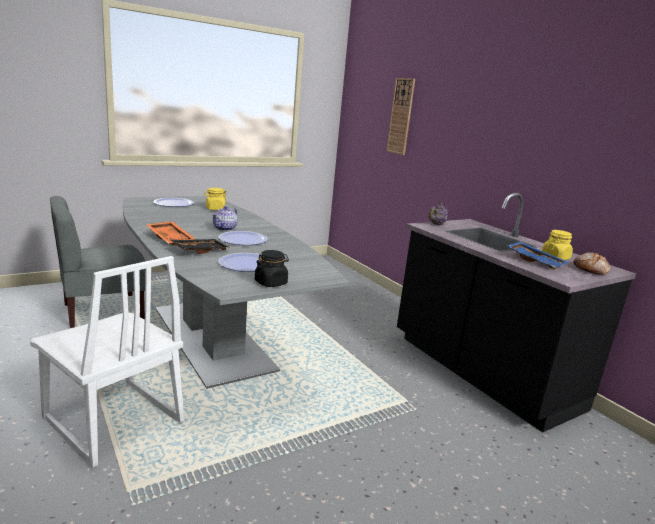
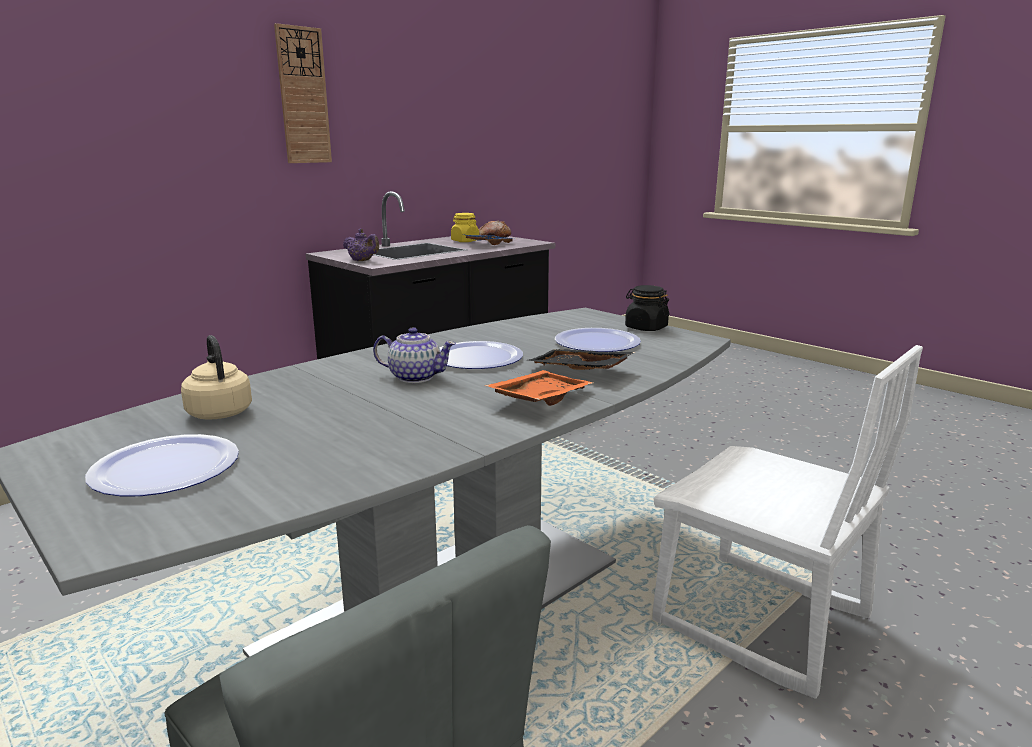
camera: 100 degrees left, 0 degrees up
white chair [30,256,184,468] -> white chair turned 105 degrees clockwise [652,345,923,699]
yellow jar [204,188,227,210] -> beige kettle [181,335,252,420]
wall clock [387,78,415,155] -> wall clock moved to [274,23,332,163]

